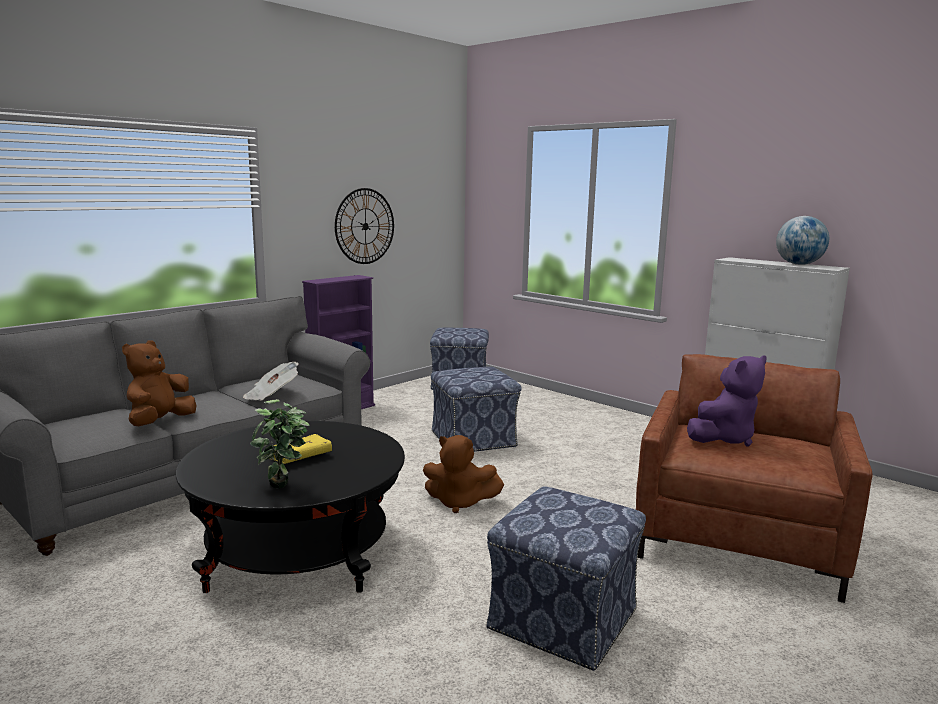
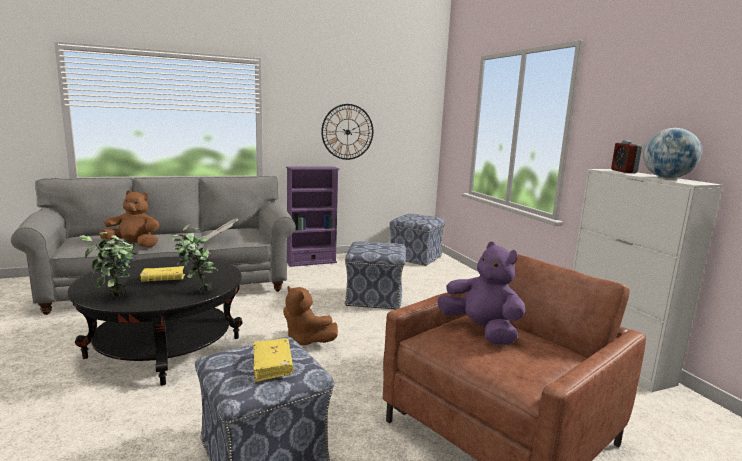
camera: 25 degrees right, 0 degrees up
brown plush toy [122,340,197,426] -> brown plush toy turned 45 degrees clockwise [99,190,160,247]
purple plush toy [687,356,767,447] -> purple plush toy turned 120 degrees counterclockwise [437,242,525,345]
none -> potted plant [171,224,218,293]
none -> yellow book [253,338,293,383]
none -> alarm clock [611,140,642,173]

